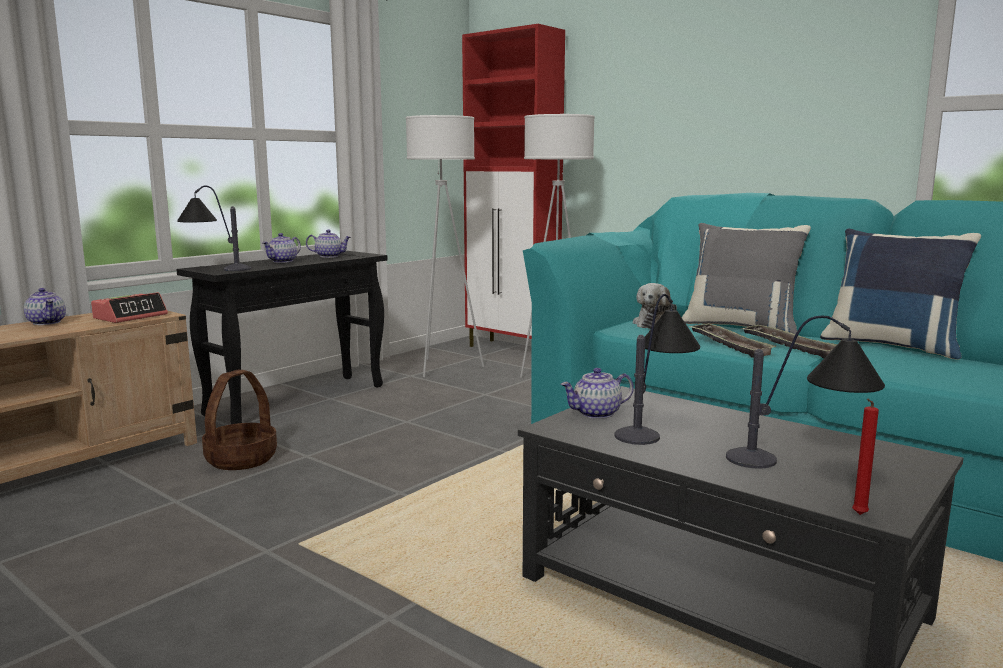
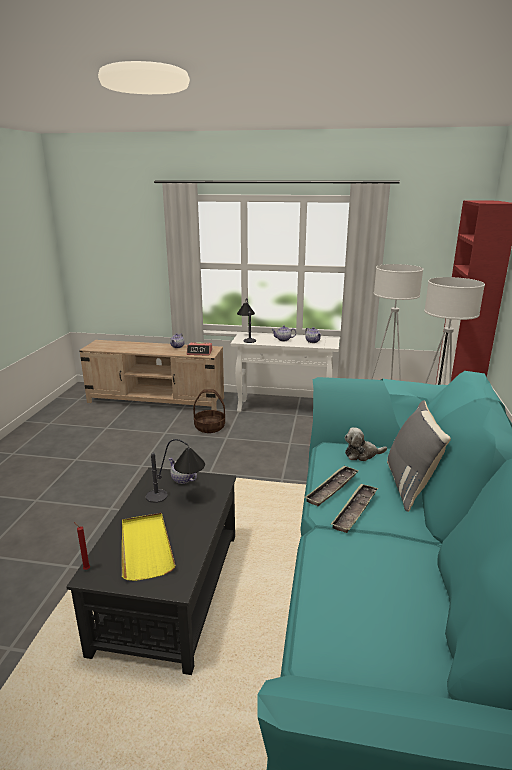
camera: 60 degrees right, 10 degrees up
black console table [176,251,388,424] -> white console table [231,333,339,412]
table lamp [726,315,885,468] -> yellow tray [122,513,176,581]
blue pillow [820,229,981,360] -> none

